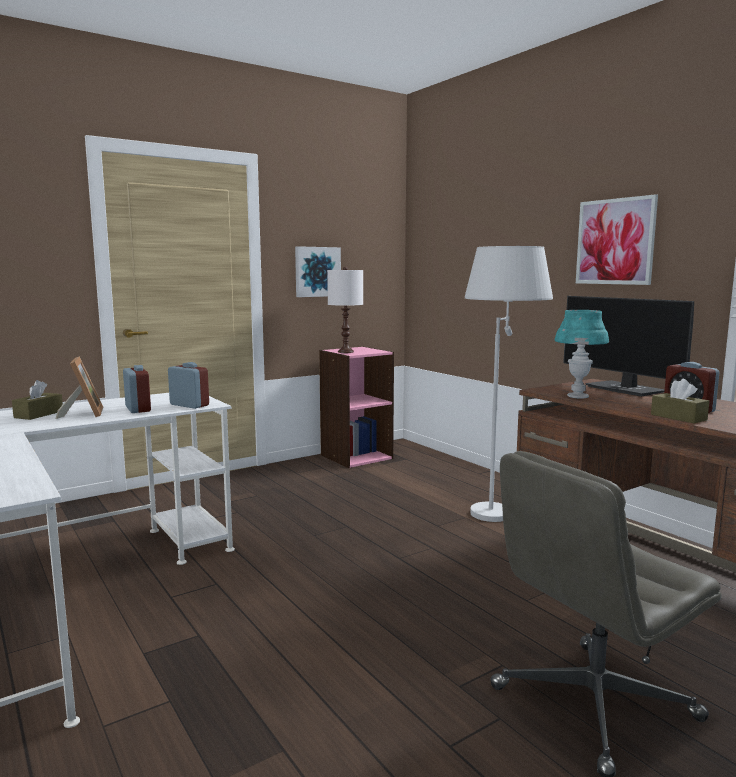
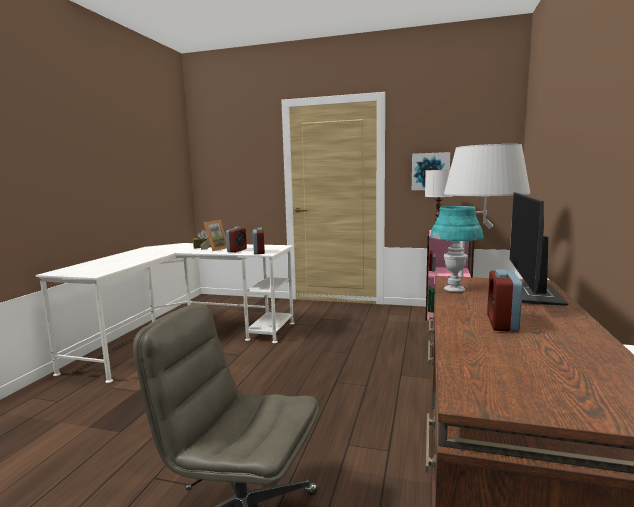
camera: 50 degrees right, 0 degrees up
picture [576,194,658,285] -> none
brown tissue box [651,379,709,423] -> none

